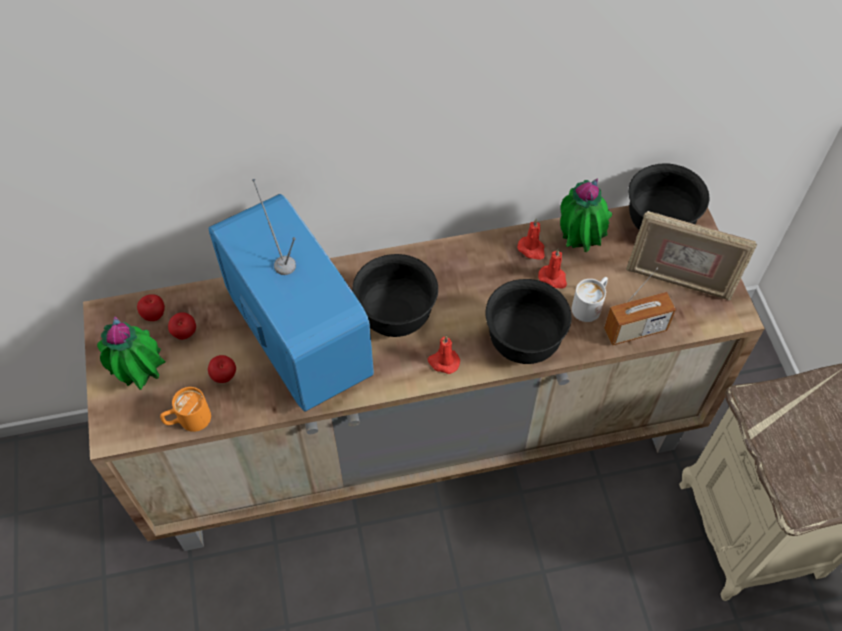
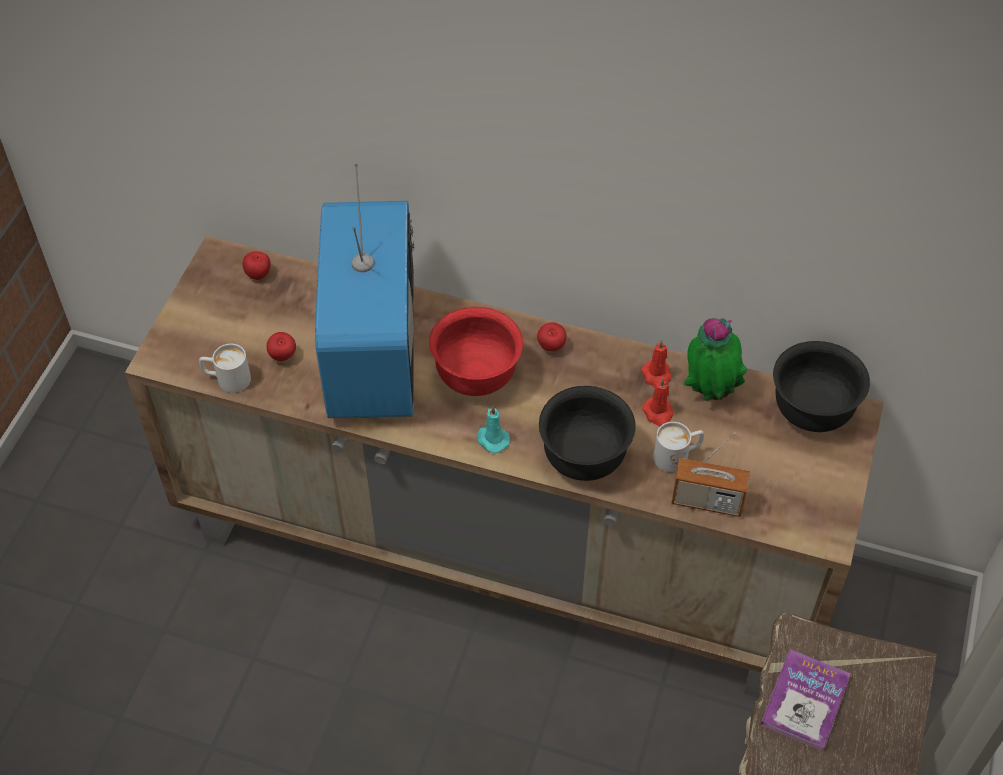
camera: 30 degrees right, 5 degrees down
potted plant [97,316,165,390] -> none
orange mug [160,387,211,432] -> white mug [199,344,251,393]
apple [168,312,196,340] -> apple moved to [537,322,566,351]
black bowl [352,254,438,337] -> red bowl [429,307,523,396]
red candle [428,335,460,374] -> turquoise candle [478,406,510,453]
picture frame [626,211,757,300] -> none
none -> book [761,649,851,751]

